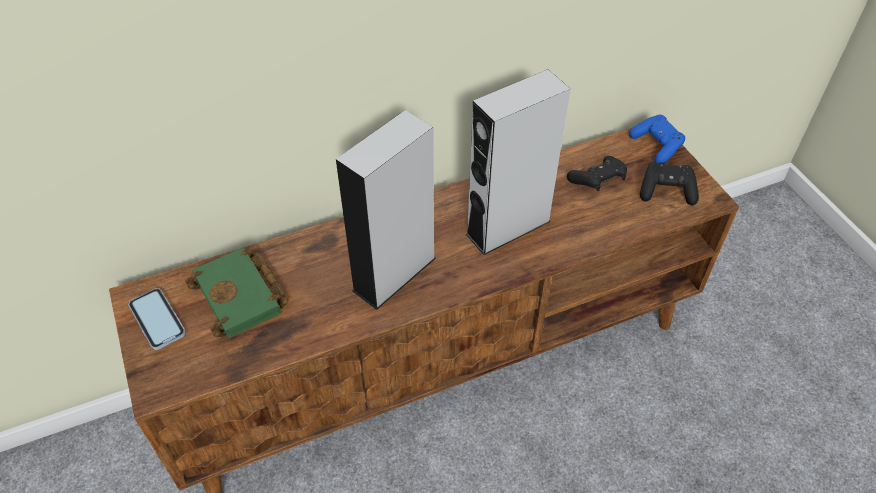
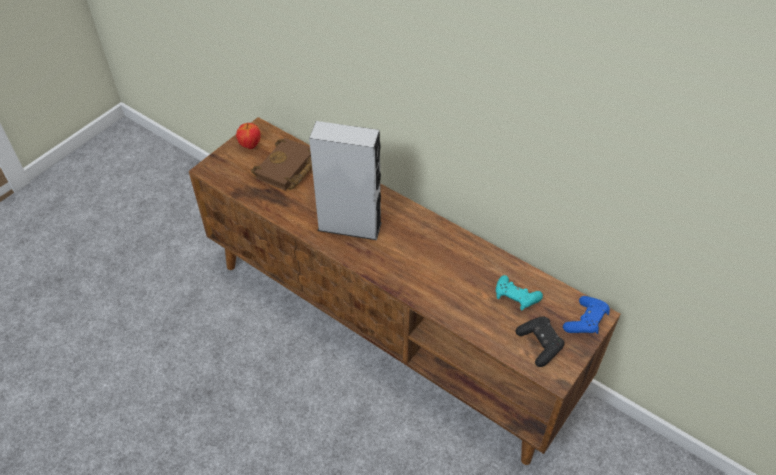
camera: 60 degrees right, 0 degrees up
phone [128,288,186,350] -> apple [236,123,261,149]
green book [185,248,289,339] -> brown book [251,138,312,191]
grey speaker [466,69,571,255] -> none
black game controller [567,156,627,191] -> turquoise game controller [496,275,543,310]

